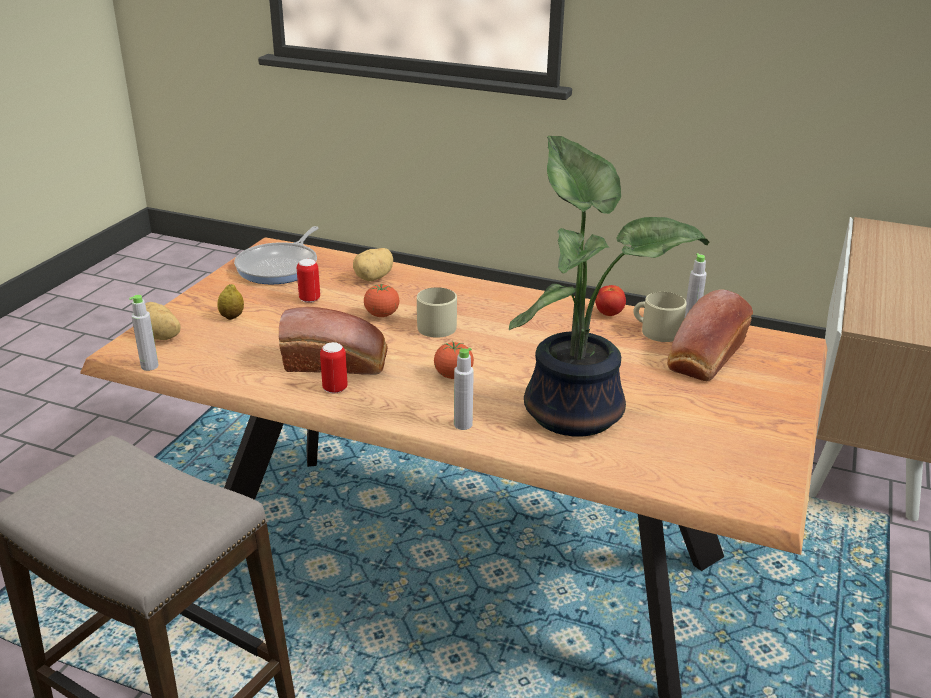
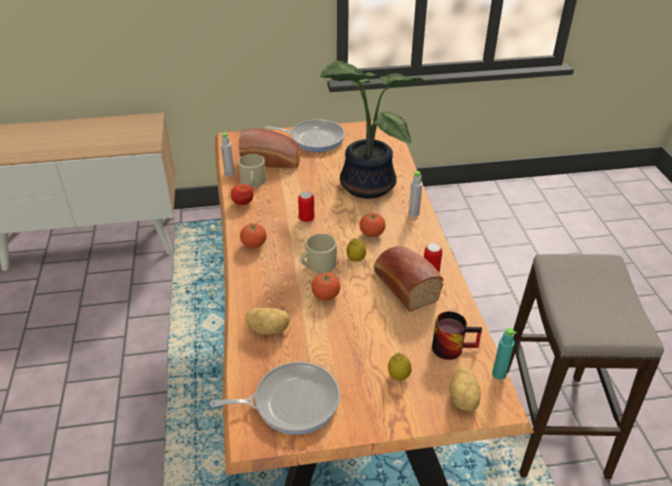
camera: 120 degrees left, 10 degrees up
grey bottle [129,295,159,371] -> turquoise bottle [492,328,517,380]
can [297,259,320,303] -> can moved to [298,191,315,222]
none -> tomato [240,223,267,248]
none -> frying pan [264,120,345,152]
none -> lemon [346,238,366,262]
none -> mug [432,311,482,360]

